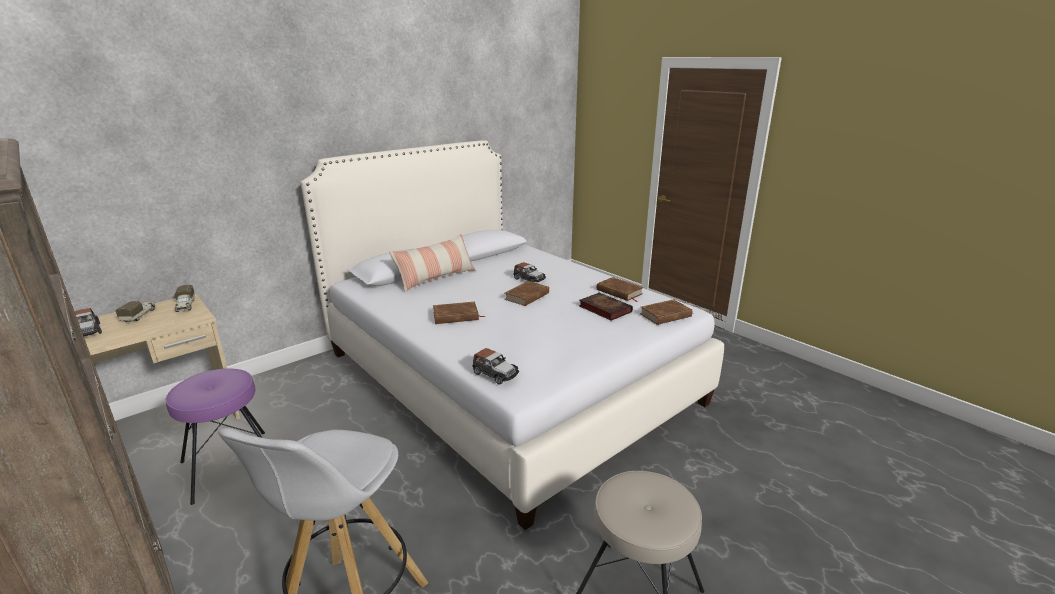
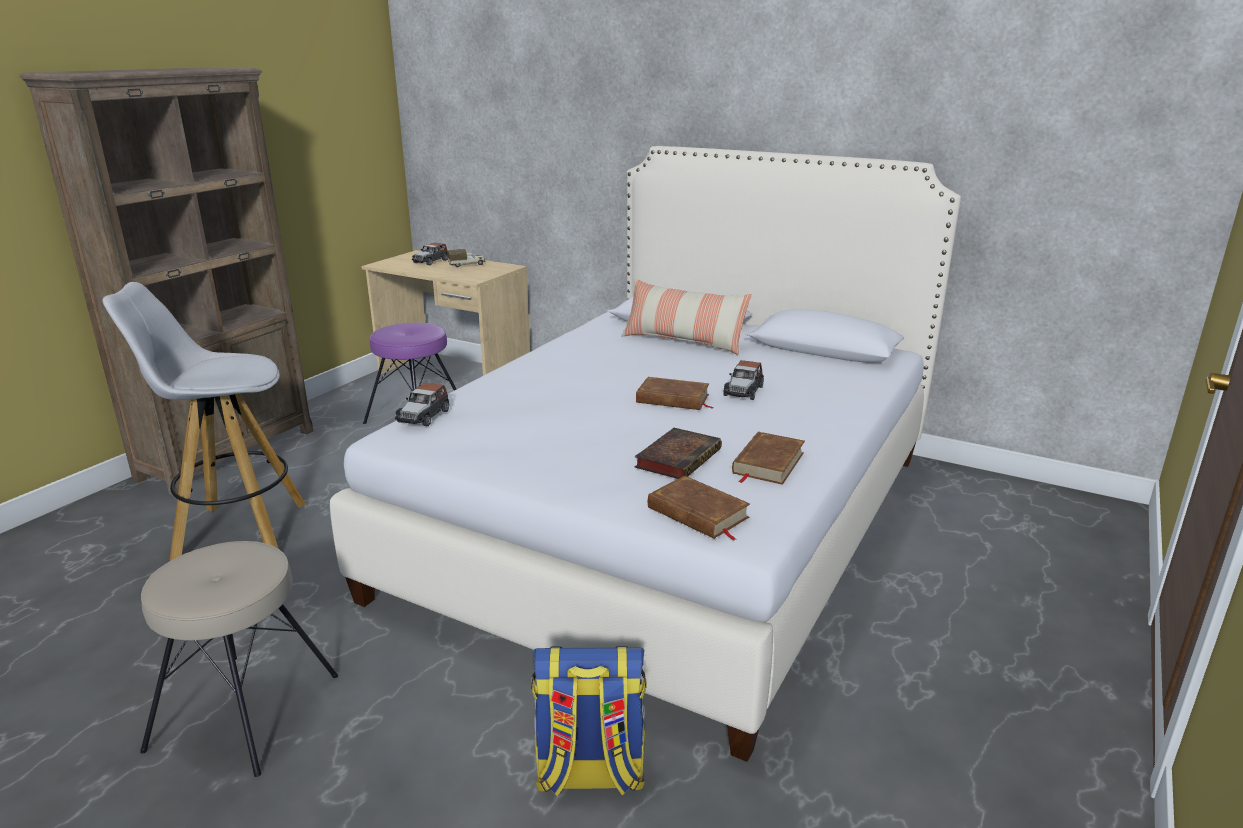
camera: 70 degrees right, 0 degrees up
toy truck [175,285,195,312] -> none
brown book [433,302,485,324] -> none
none -> backpack [531,646,647,796]

